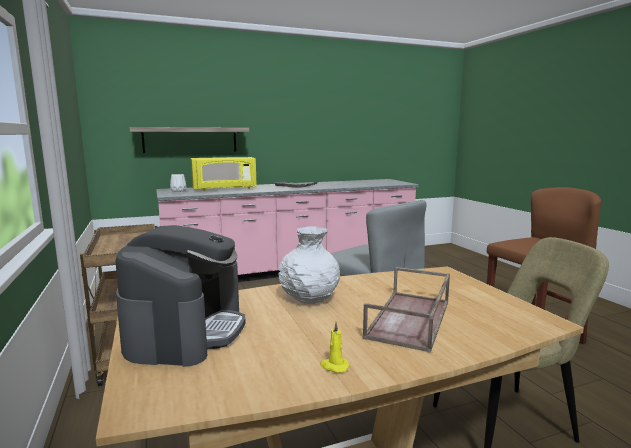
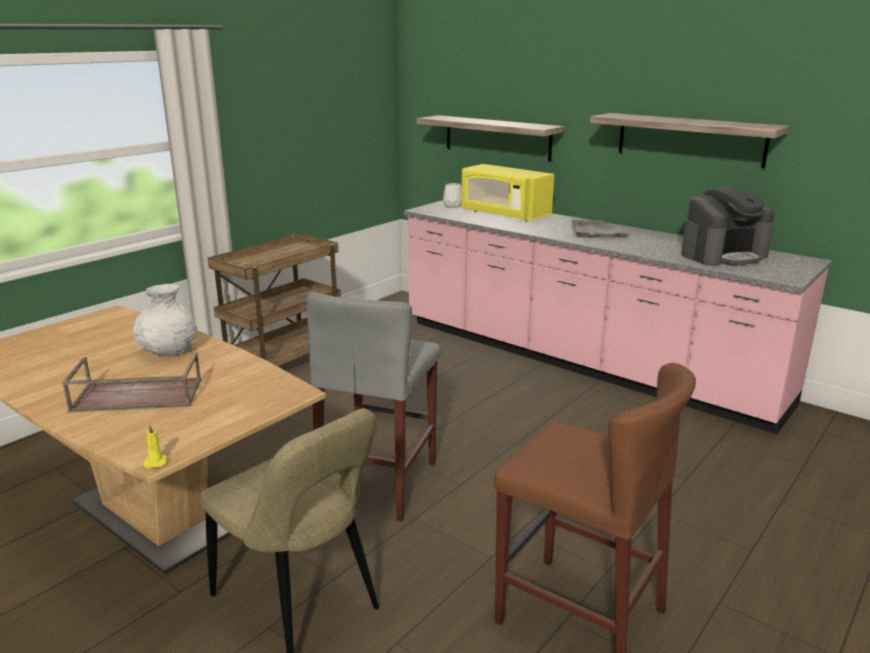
camera: 60 degrees right, 10 degrees up
coffee machine [115,225,245,367] -> coffee machine moved to [681,187,775,266]
yellow candle [320,322,350,373] -> yellow candle moved to [143,424,168,468]
none -> shelf [590,113,789,168]

